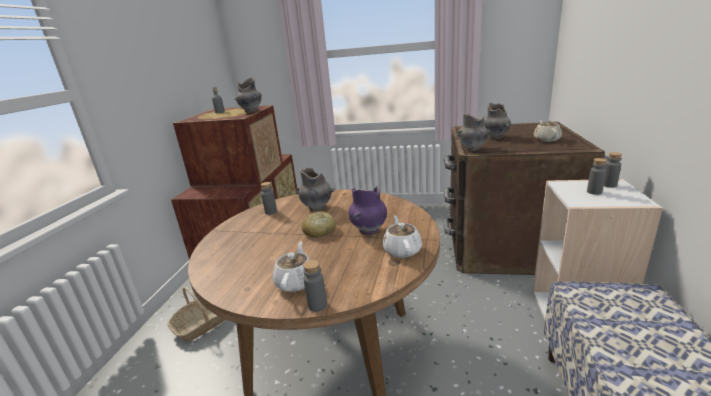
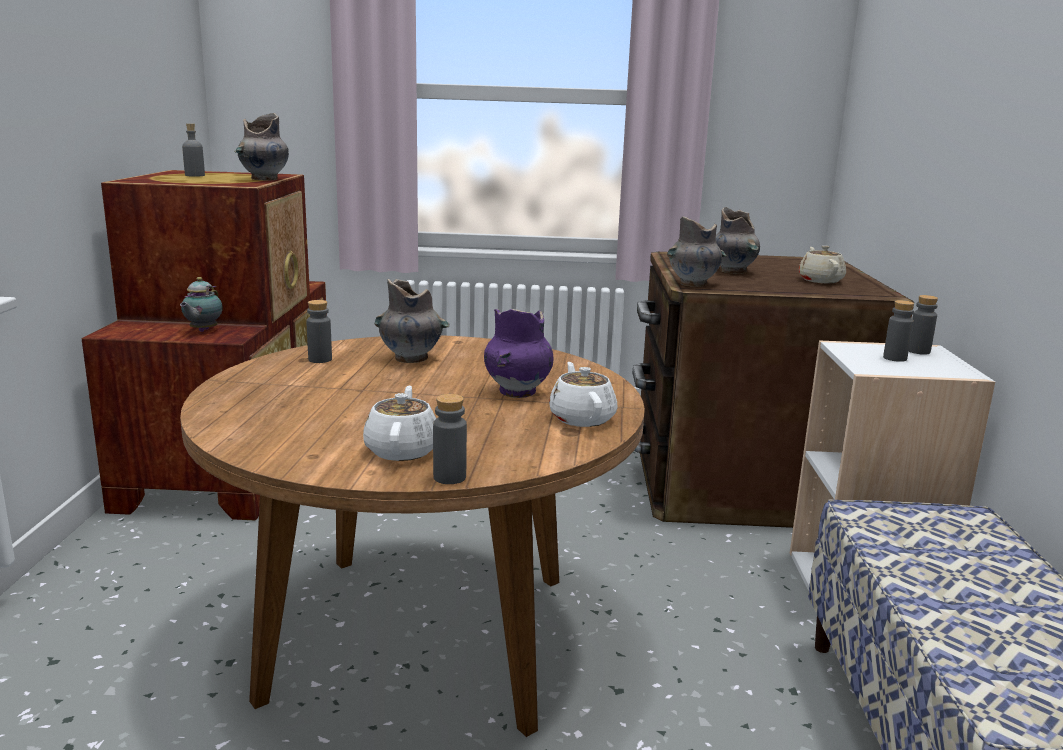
camera: 10 degrees left, 5 degrees down
basket [168,286,226,342] -> none
bread [302,211,336,238] -> none
none -> teapot [180,277,223,332]

